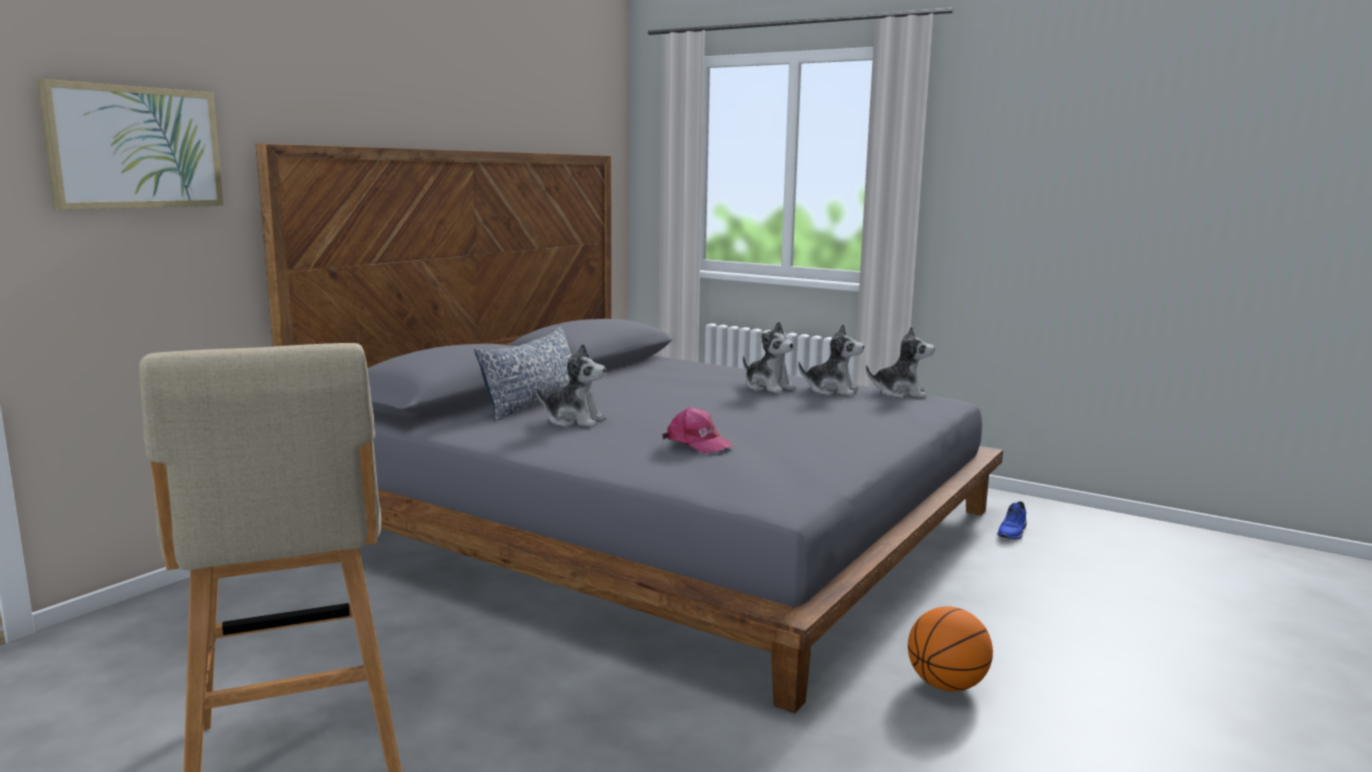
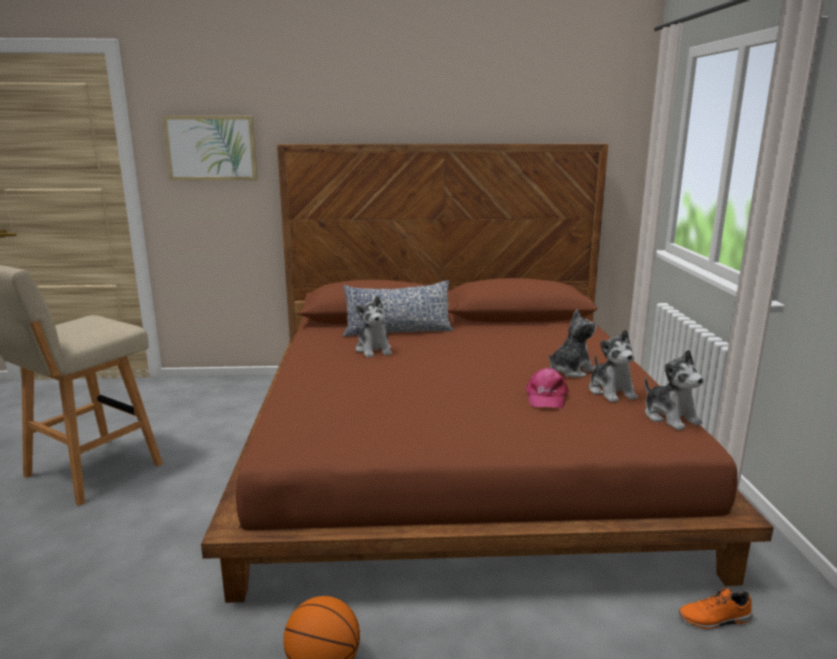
camera: 55 degrees right, 5 degrees up
grey bed [256,144,1003,713] -> brown bed [201,143,774,603]
pink cap [662,407,734,453] -> pink cap moved to [526,368,569,409]
plush toy [743,322,796,393] -> plush toy turned 135 degrees counterclockwise [549,309,597,378]
blue shoe [997,501,1027,540] -> orange shoe [679,588,753,629]

